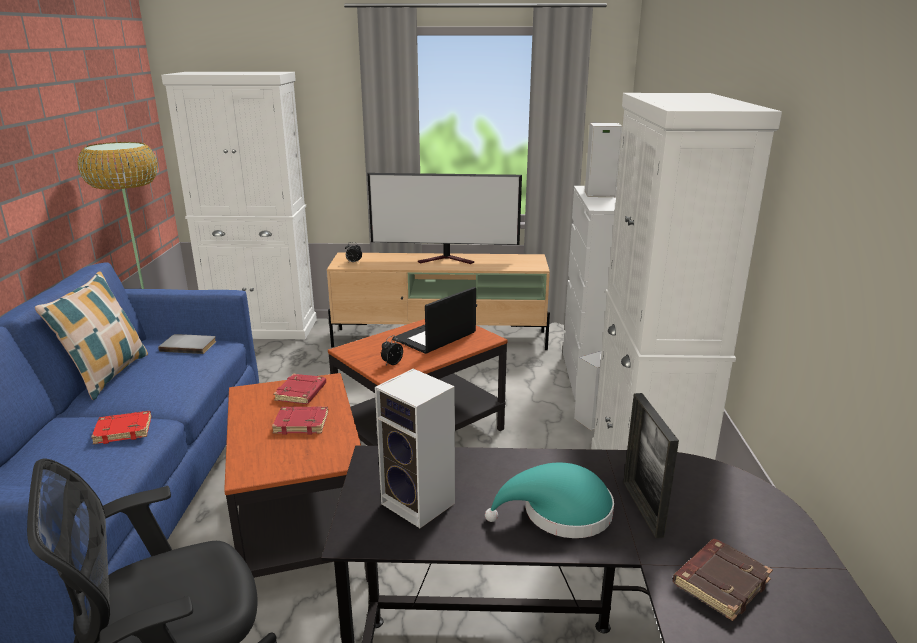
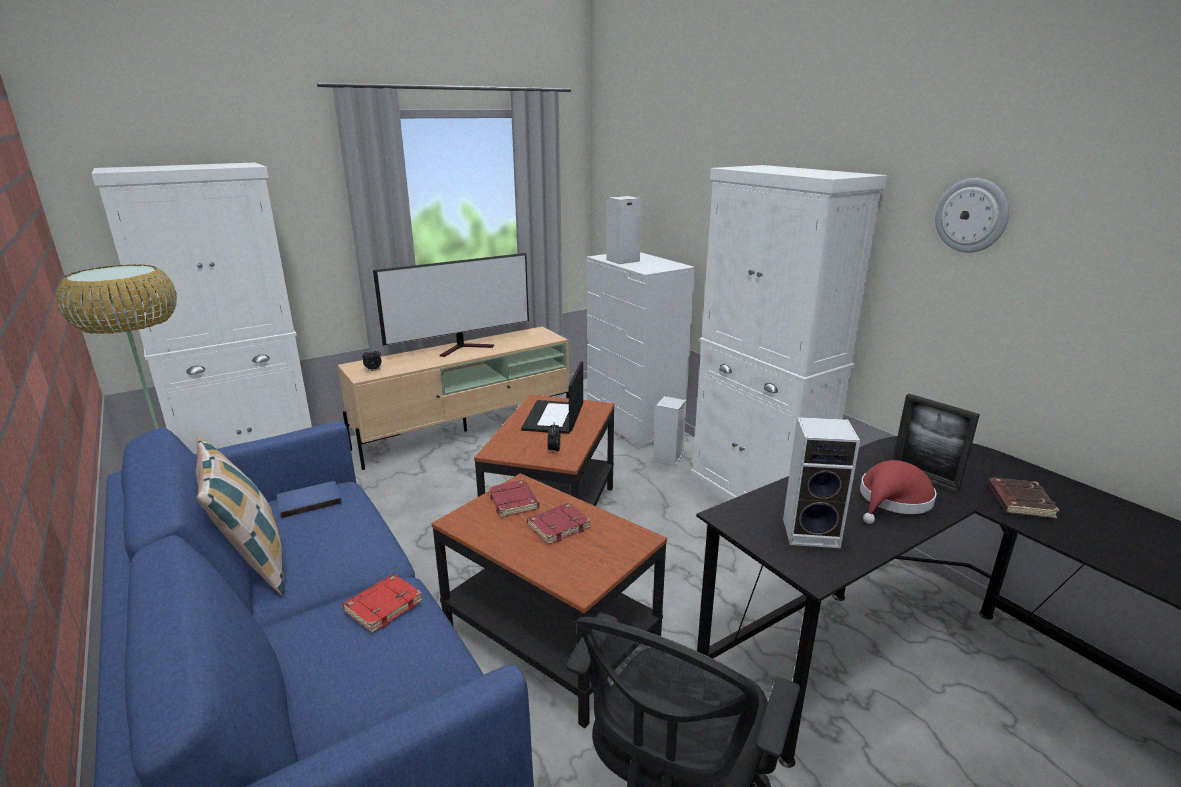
camera: 35 degrees left, 0 degrees up
grey book [158,334,216,354] -> blue book [277,481,342,518]
turquoise hat [485,463,614,538] -> red hat [860,460,937,524]
none -> wall clock [935,178,1009,253]

